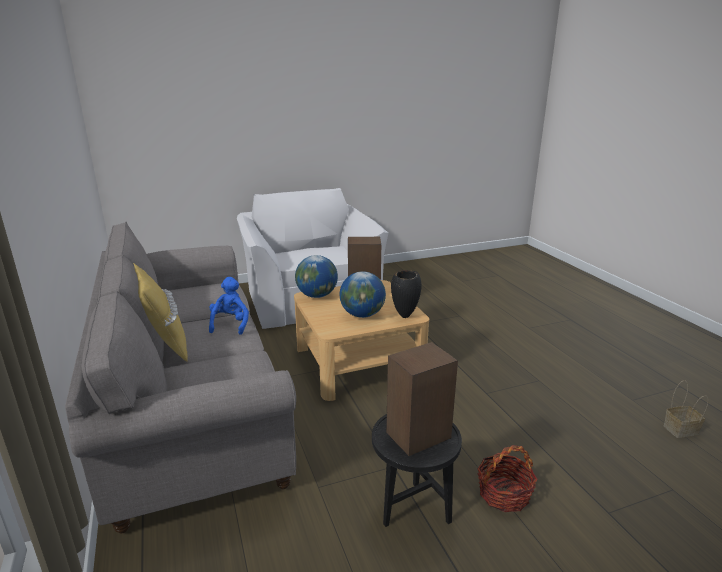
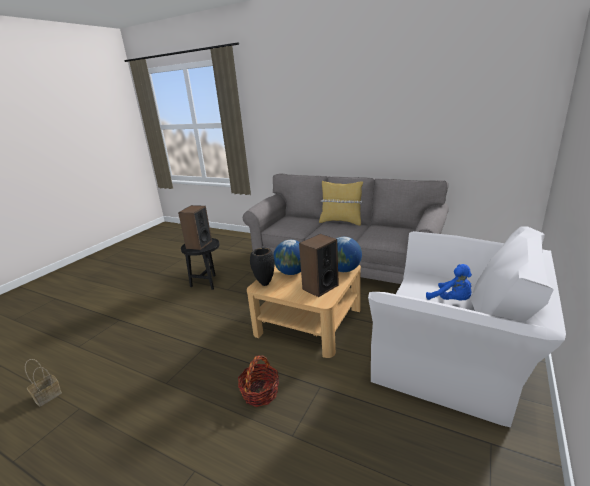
camera: 140 degrees right, 0 degrees up
blue plush toy [209,277,249,335] -> blue plush toy moved to [426,264,472,300]
basket [478,445,538,512] -> basket moved to [238,355,279,407]

